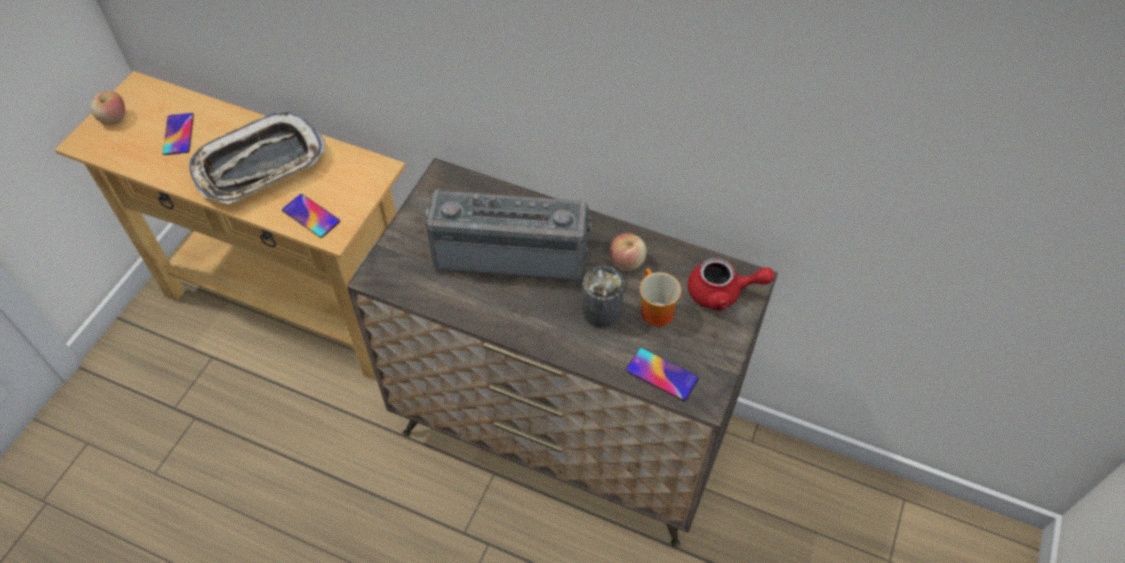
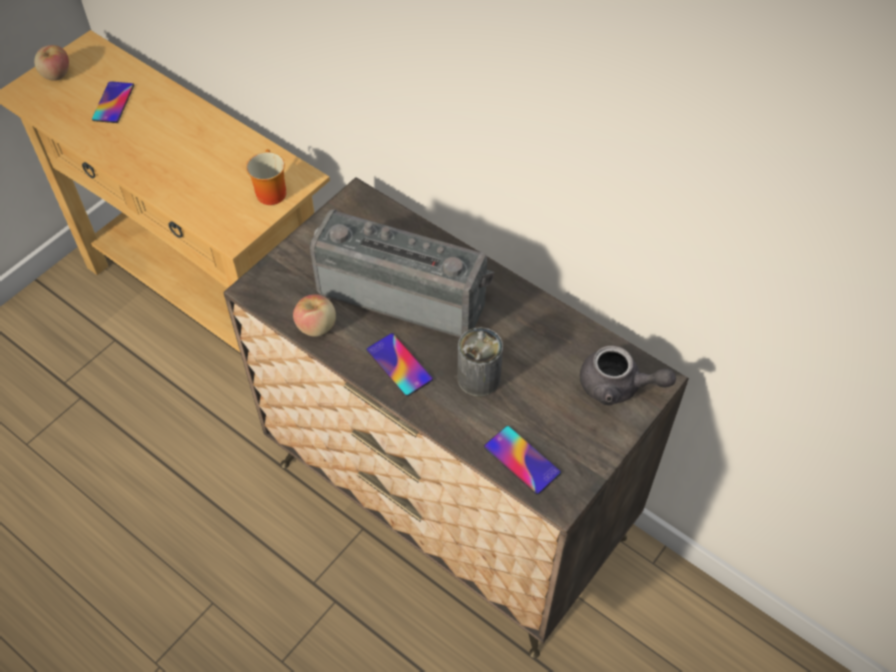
camera: 15 degrees right, 0 degrees up
tray [189,112,325,204] -> none
phone [282,194,340,238] -> phone moved to [366,333,433,396]
apple [609,233,647,271] -> apple moved to [293,294,336,337]
mug [640,268,681,327] -> mug moved to [246,149,286,205]
red teapot [688,258,775,311] -> grey teapot [580,346,676,406]

